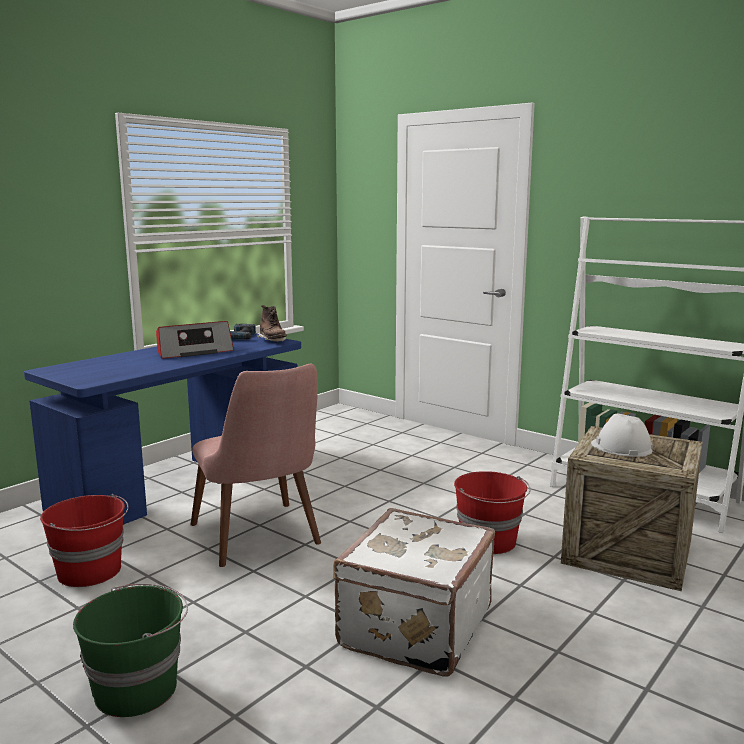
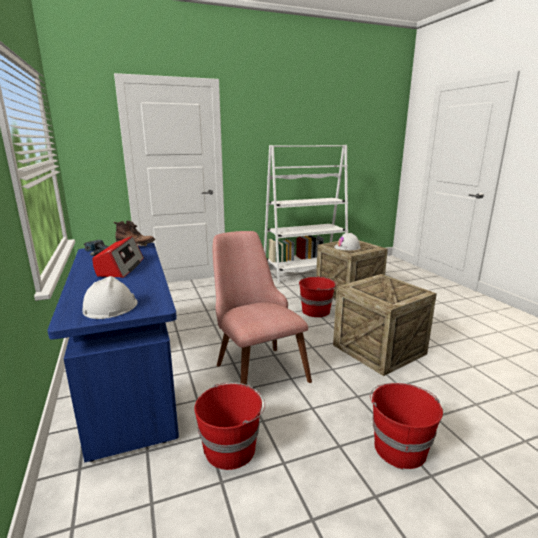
camera: 60 degrees left, 5 degrees up
green bucket [73,584,188,717] -> red bucket [370,383,443,469]
pink chair [191,364,321,567] -> pink chair turned 120 degrees counterclockwise [213,231,312,386]
white suitcase [333,508,495,677] -> crate [333,274,437,376]
none -> white hard hat [82,276,138,319]

